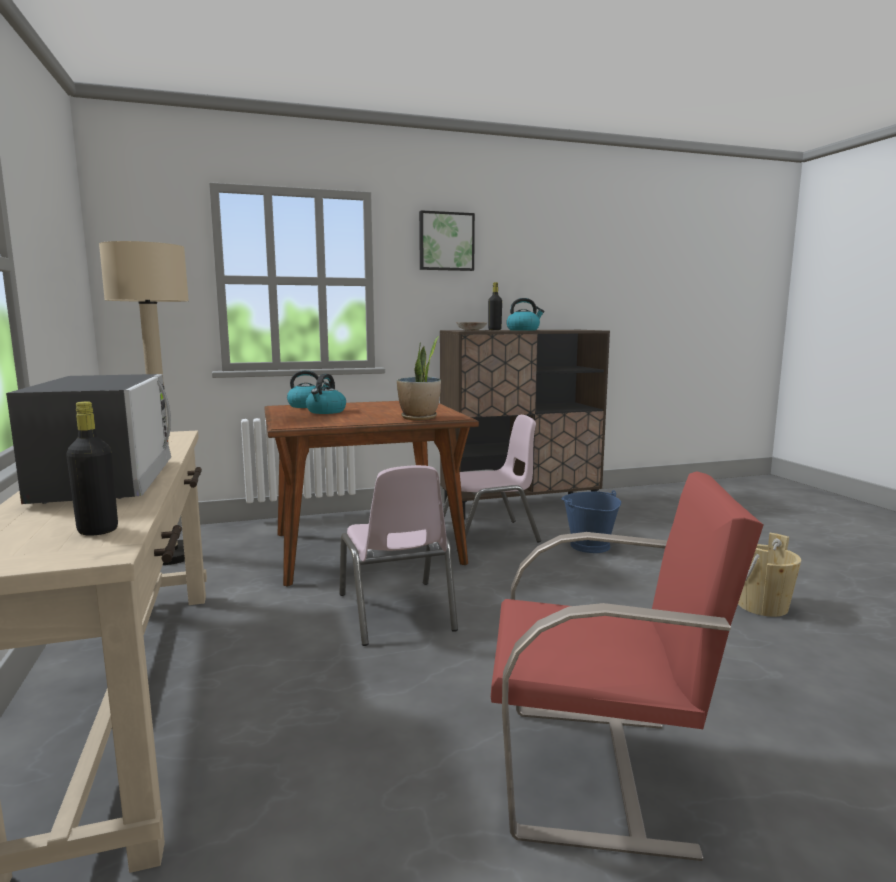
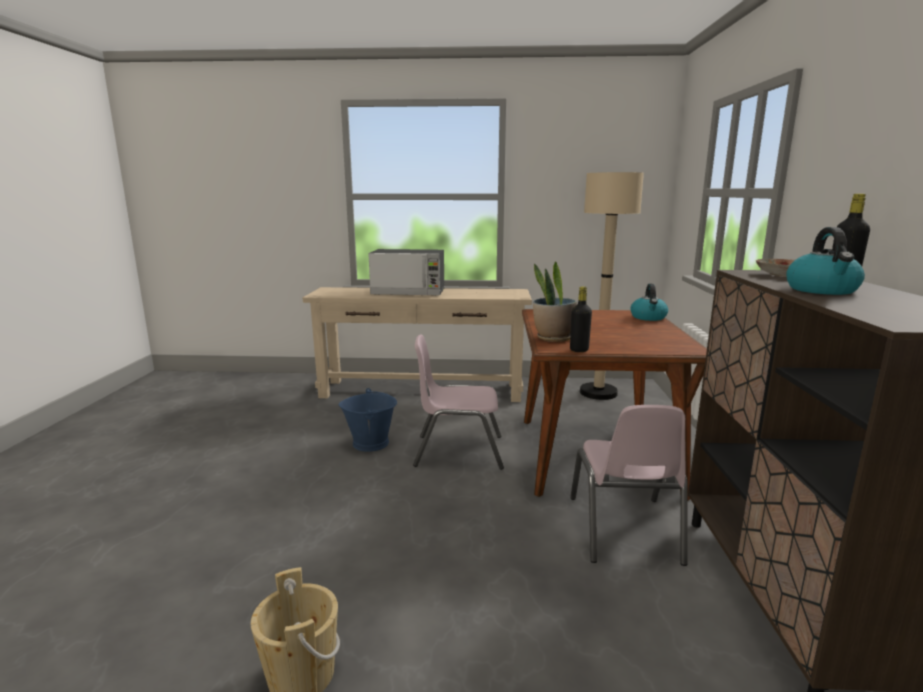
camera: 110 degrees right, 5 degrees up
black bottle [66,401,118,536] -> black bottle moved to [570,286,592,352]
kettle [306,374,346,414] -> none
picture [419,210,475,271] -> none
red chair [491,471,763,861] -> none
blue bucket [562,490,621,553] -> blue bucket moved to [338,388,397,452]

